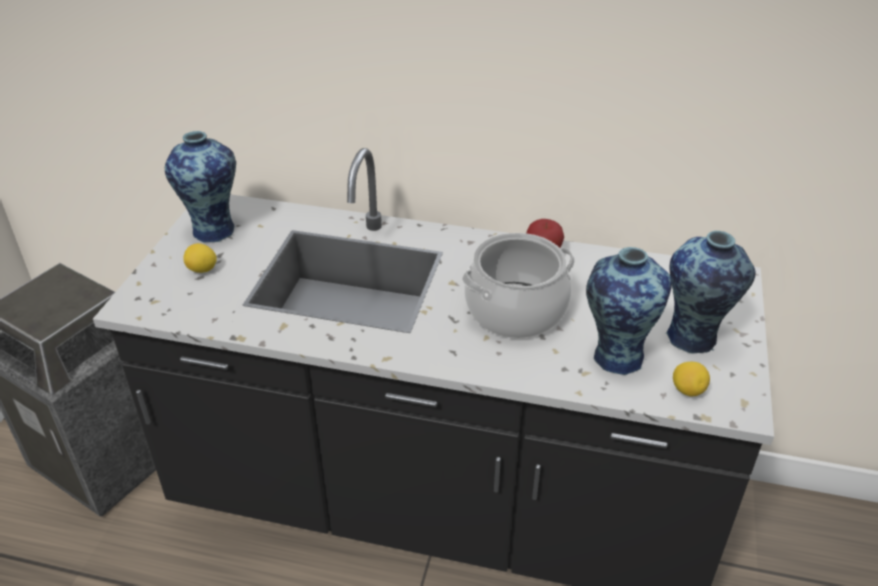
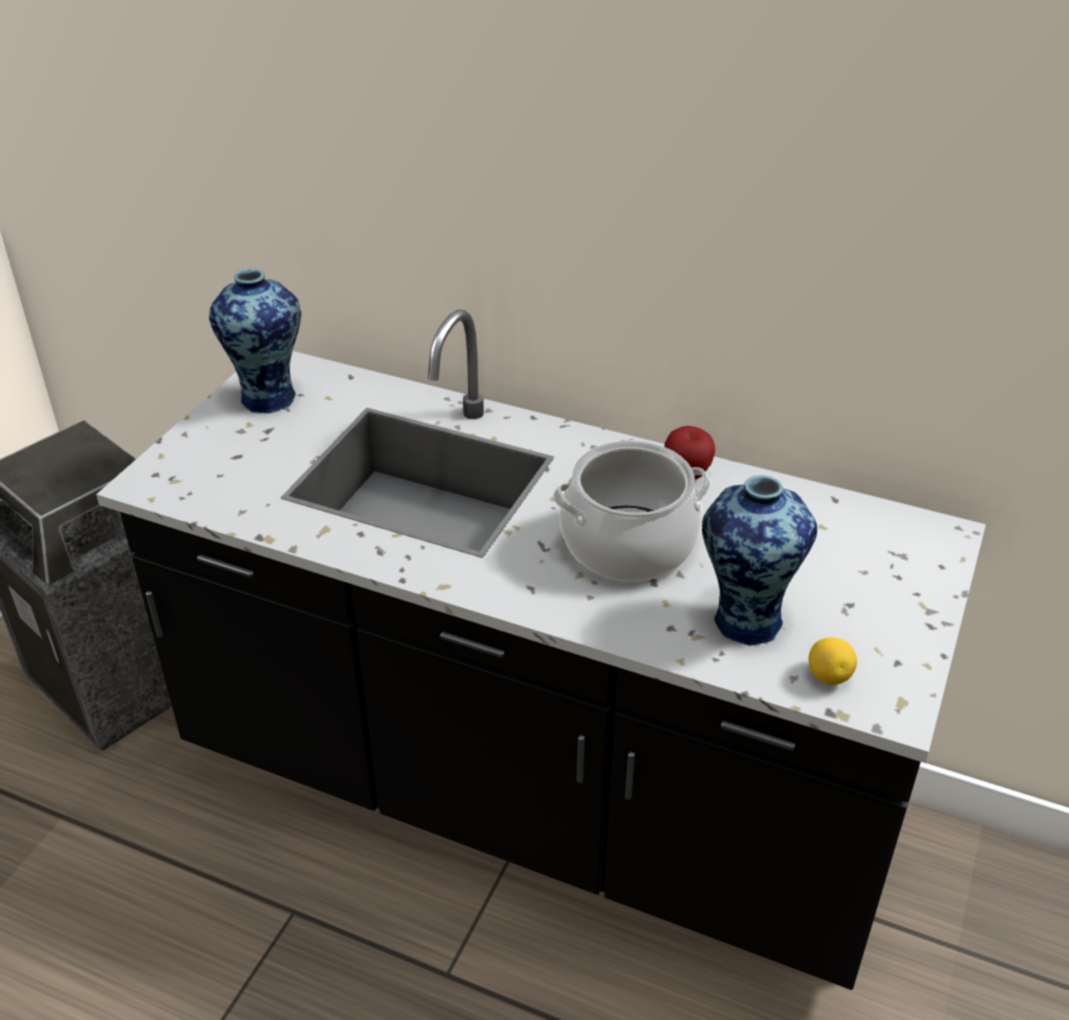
camera: 10 degrees right, 0 degrees up
lemon [183,243,217,273] -> none
vase [666,231,755,354] -> none

